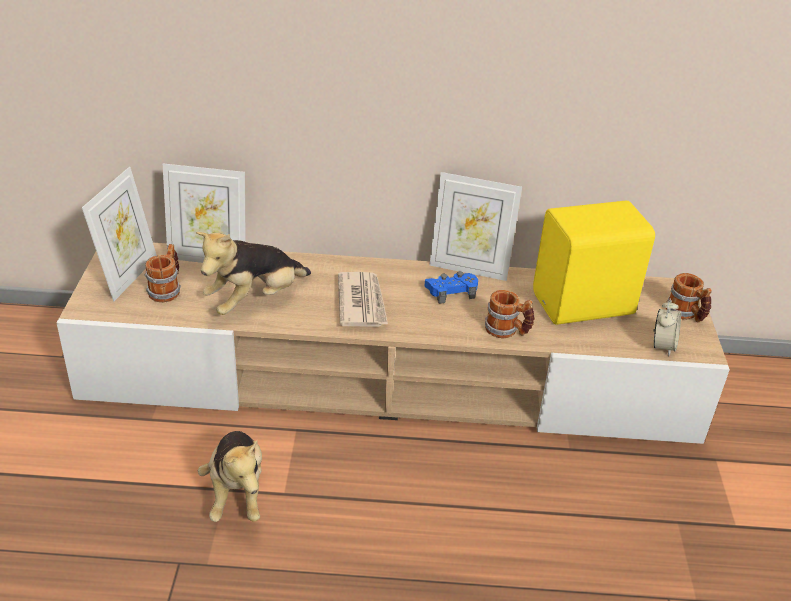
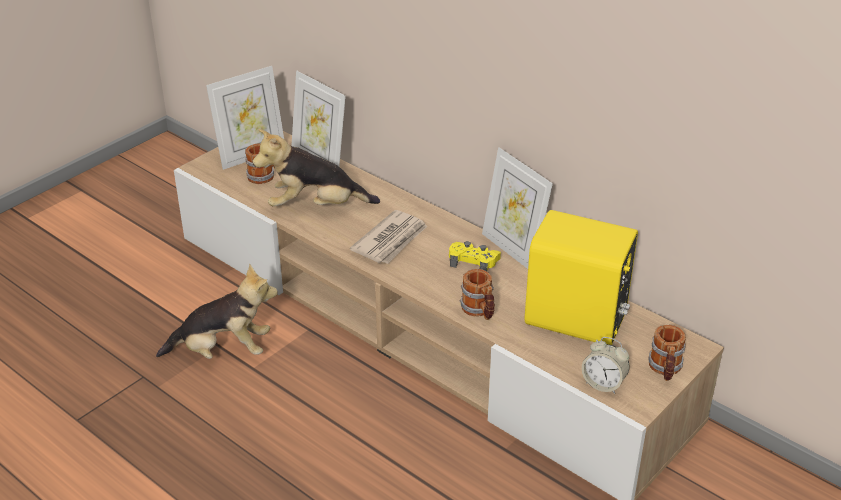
camera: 40 degrees right, 0 degrees up
plush toy [198,431,262,522] -> plush toy turned 120 degrees counterclockwise [156,264,278,359]
blue game controller [425,271,478,304] -> yellow game controller [449,241,501,271]
alarm clock [654,299,681,357] -> alarm clock turned 60 degrees clockwise [582,337,630,394]

